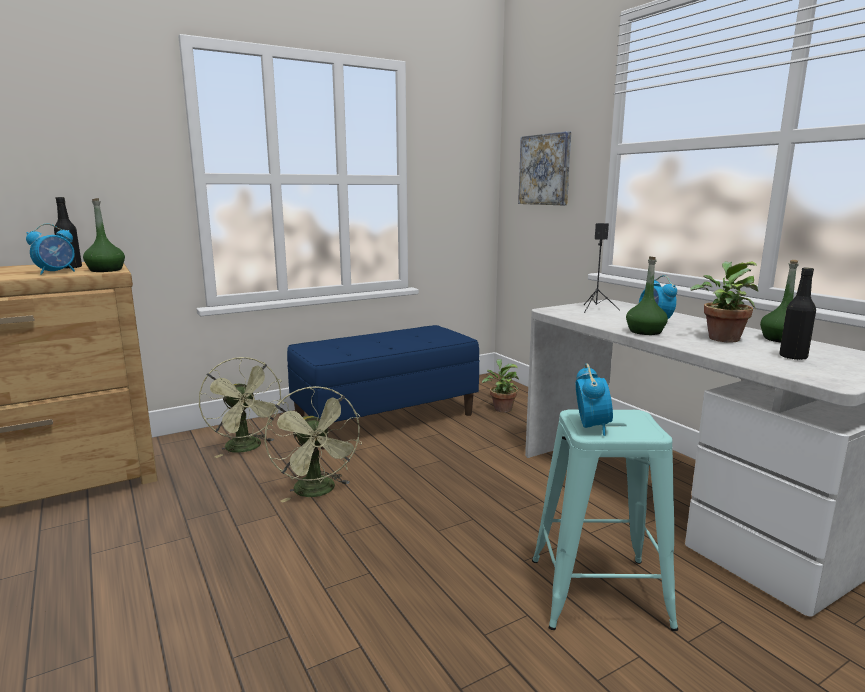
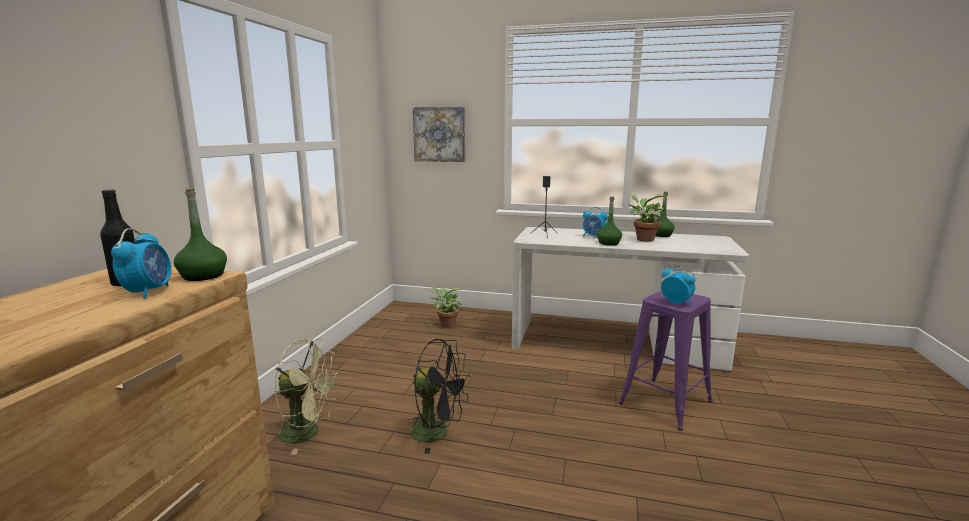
camera: 45 degrees left, 0 degrees up
green fan [265,386,362,503] -> black fan [407,339,470,454]
blue bench [287,325,479,449] -> none
turquoise stool [532,409,678,631] -> purple stool [619,290,713,430]
black bottle [779,267,816,360] -> none

